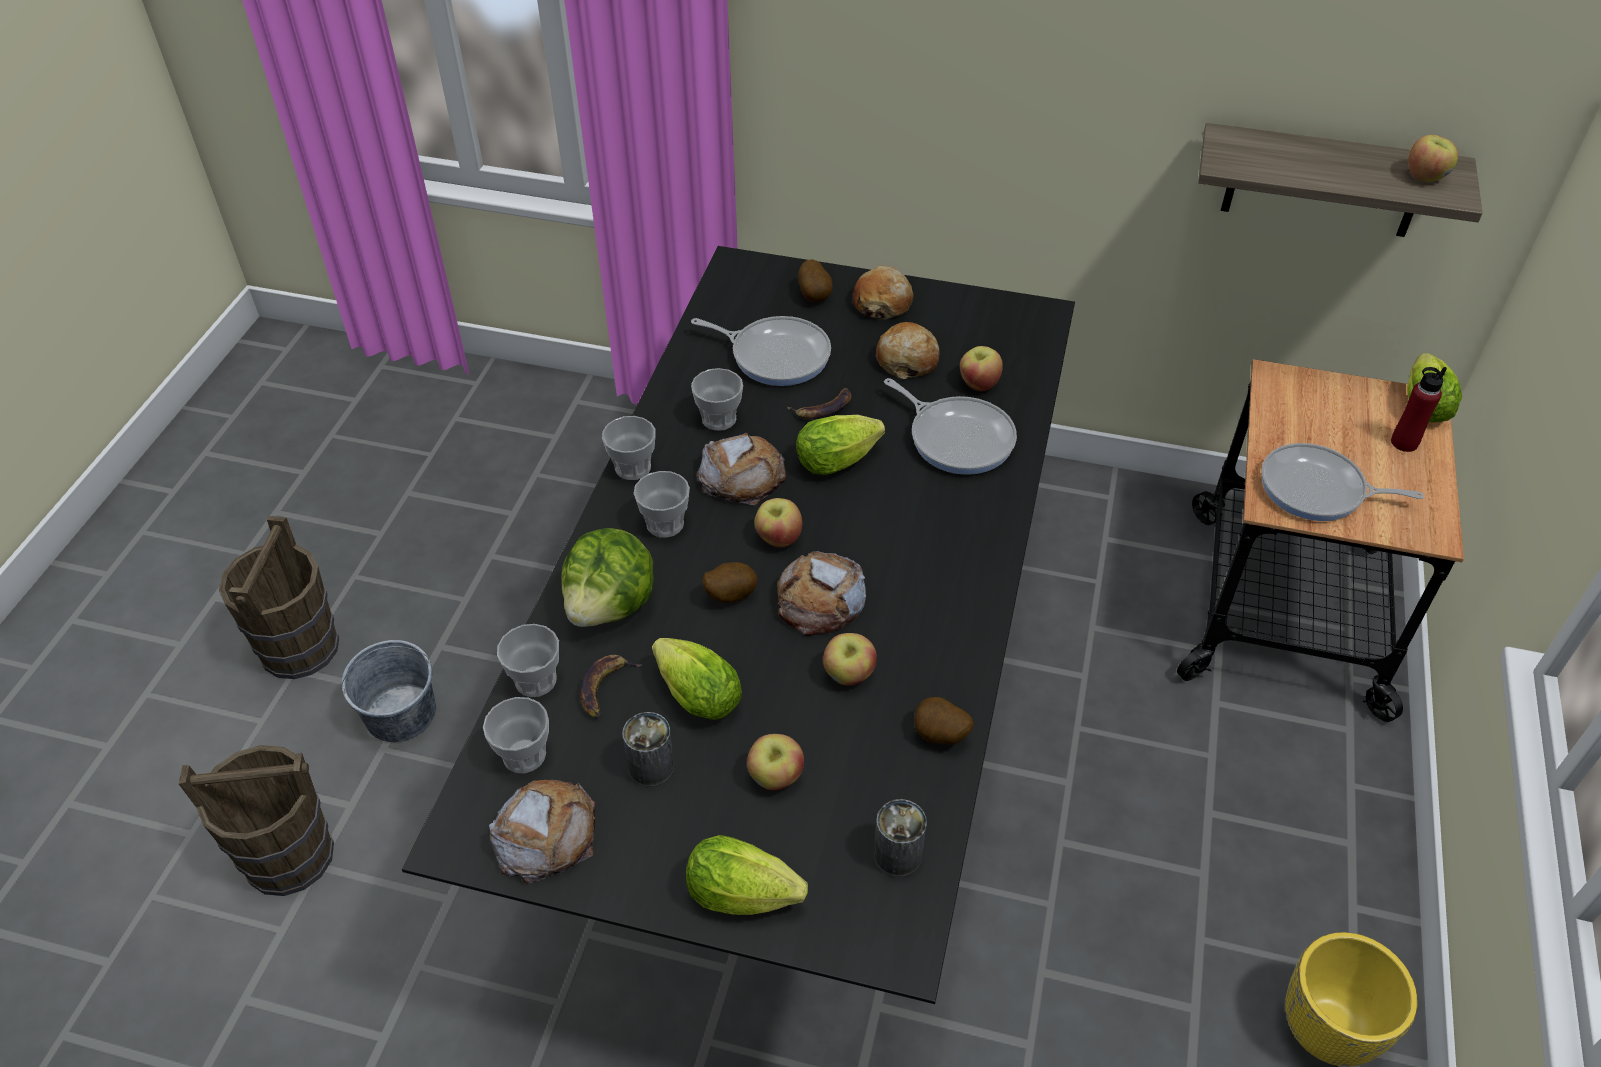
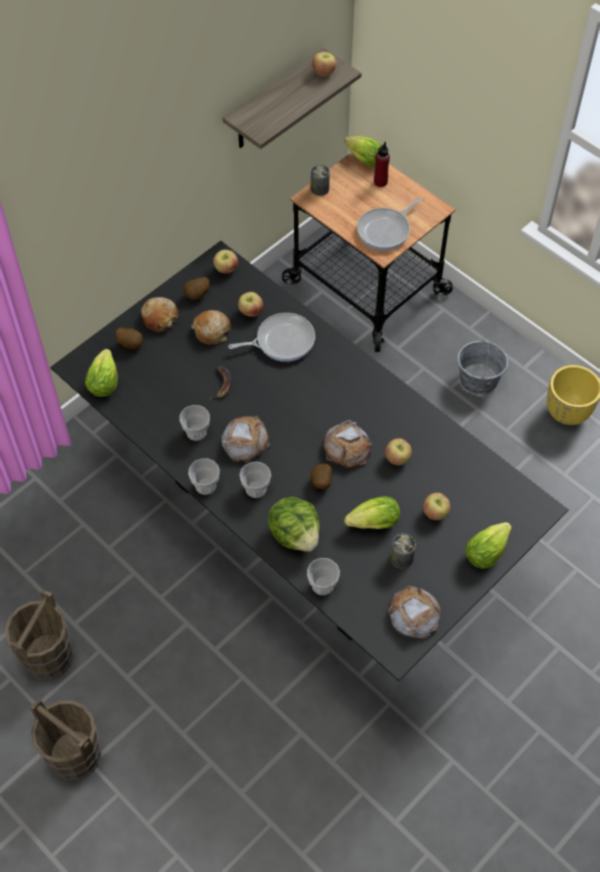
camera: 60 degrees left, 10 degrees up
brown bucket [179,745,334,896] -> brown bucket moved to [5,590,73,680]
grey bucket [341,640,436,742] -> grey bucket moved to [458,336,508,394]
cup [483,697,549,773] -> none
banana [580,655,642,718] -> none
frying pan [691,316,831,386] -> none
apple [754,498,802,547] -> apple moved to [213,250,238,274]
lettuce [796,415,885,475] -> lettuce moved to [85,349,118,397]
can [874,799,927,877] -> can moved to [311,165,330,196]
potato [914,697,974,745] -> potato moved to [183,277,210,300]

